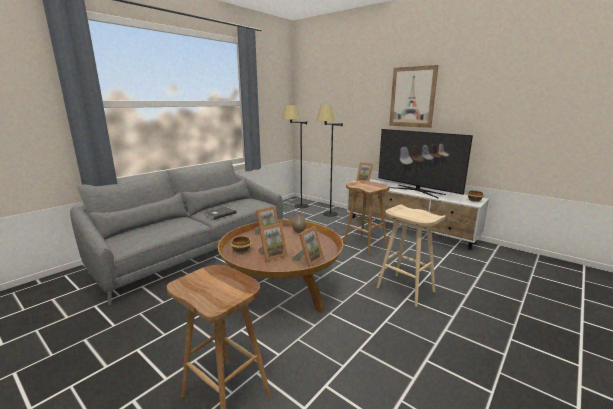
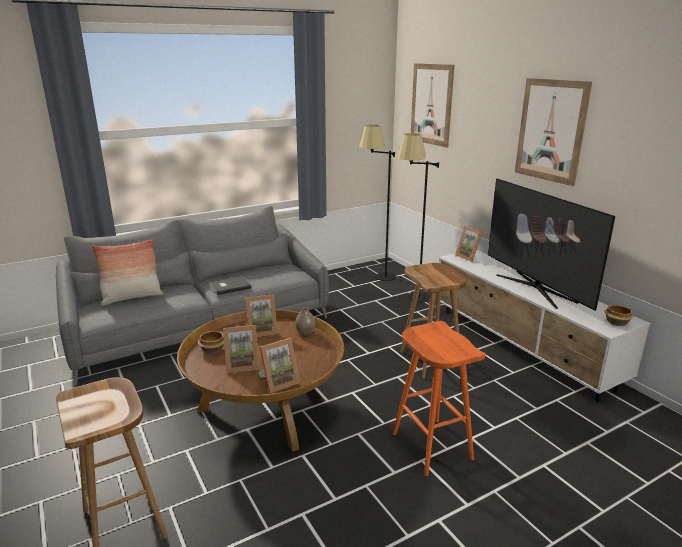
camera: 20 degrees right, 5 degrees up
beige stool [377,205,446,307] -> orange stool [392,321,486,476]
none -> pillow [92,239,163,306]
none -> picture [411,63,454,148]

